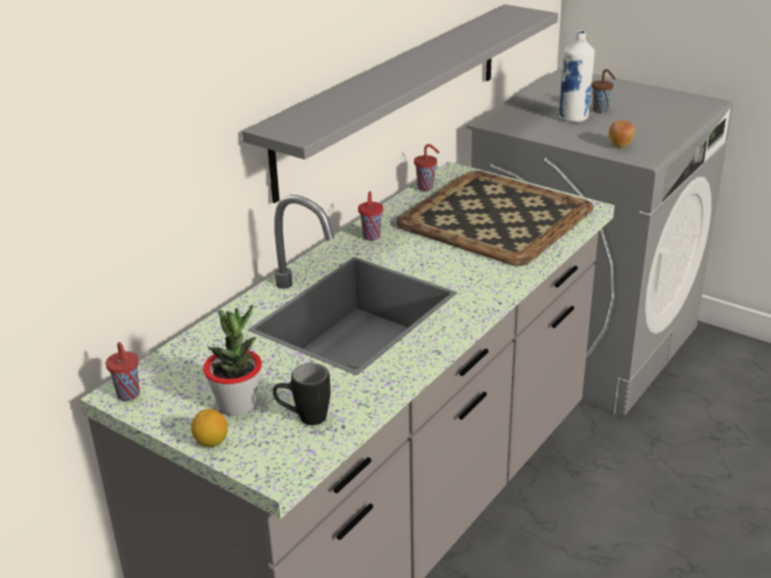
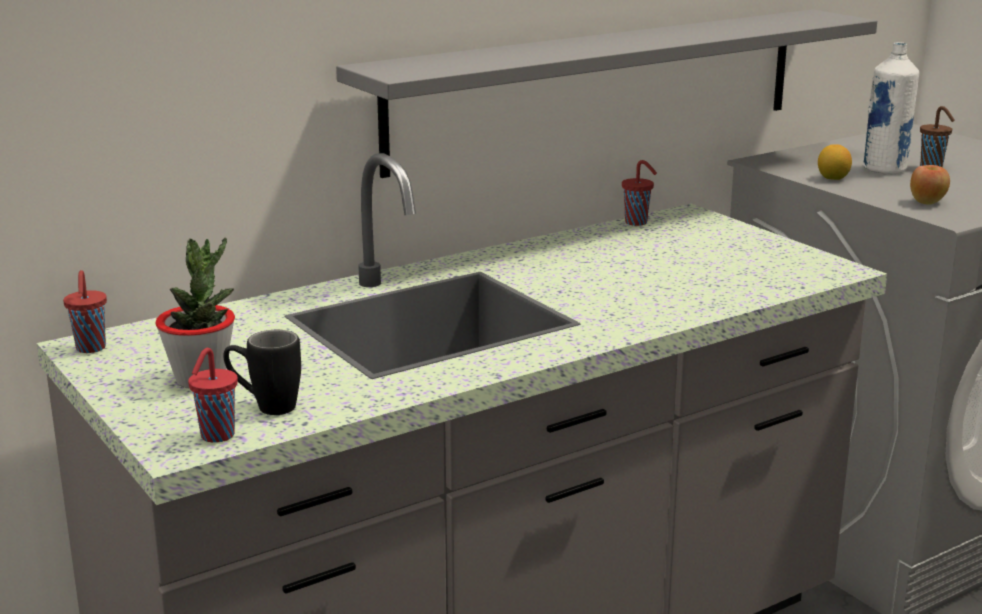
camera: 20 degrees right, 10 degrees down
lemon [191,409,228,447] -> lemon moved to [818,144,852,180]
red cup [358,191,383,241] -> red cup moved to [188,348,238,443]
tray [396,171,594,266] -> none

